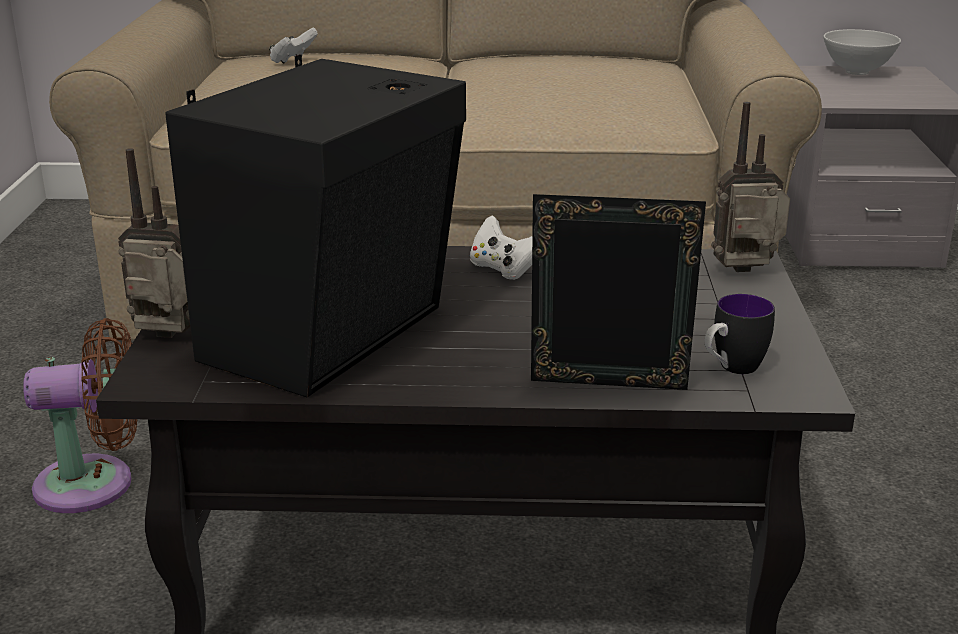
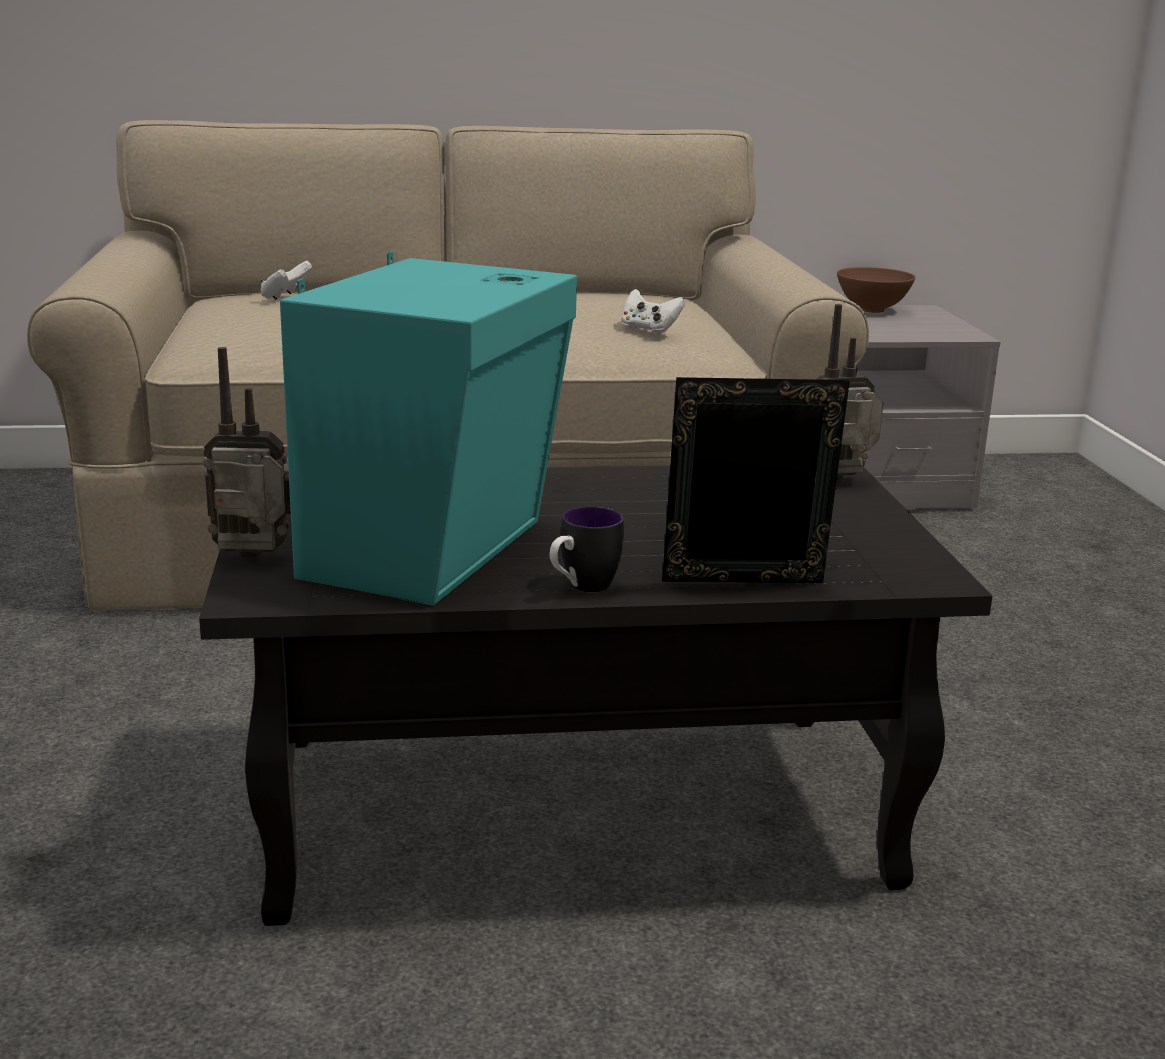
camera: 10 degrees left, 5 degrees down
brown fan [23,318,138,513] -> none
black speaker [165,54,466,397] -> turquoise speaker [280,252,577,606]
white game controller [470,215,532,280] -> white game controller moved to [621,289,685,333]
mug [705,294,775,374] -> mug moved to [550,507,624,592]
white bowl [824,29,901,75] -> brown bowl [837,267,916,313]

